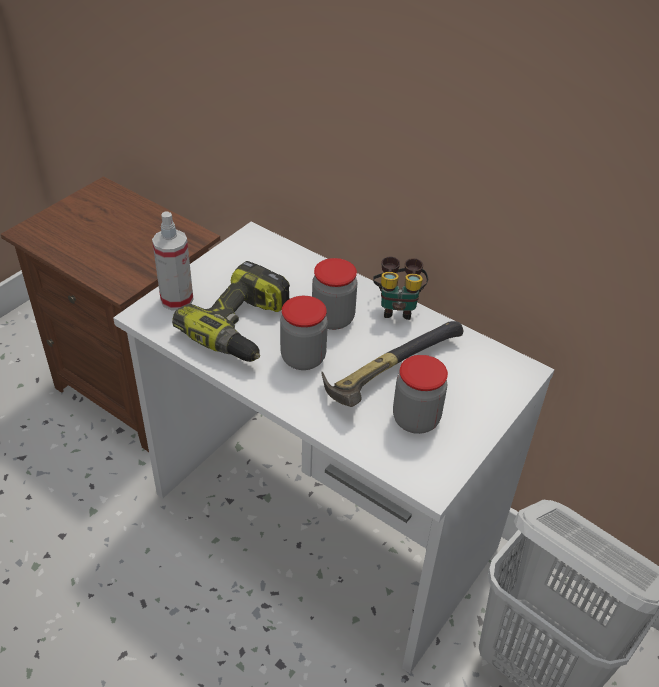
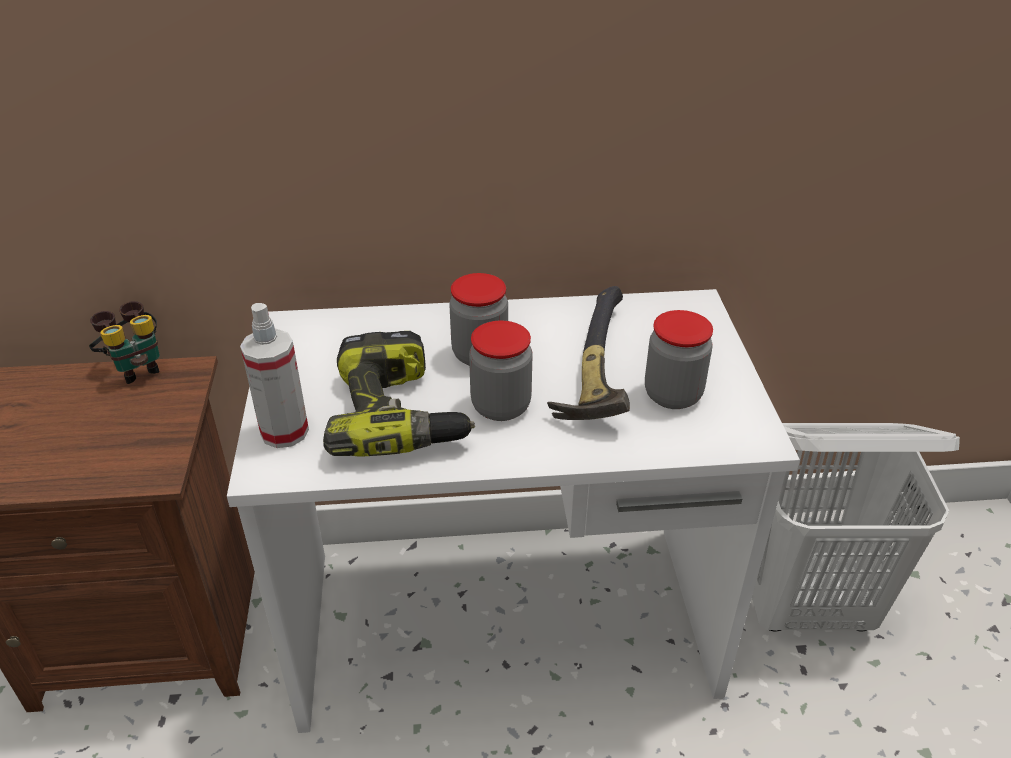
camera: 40 degrees left, 5 degrees down
binoculars [373,256,428,320] -> binoculars moved to [89,301,160,384]

